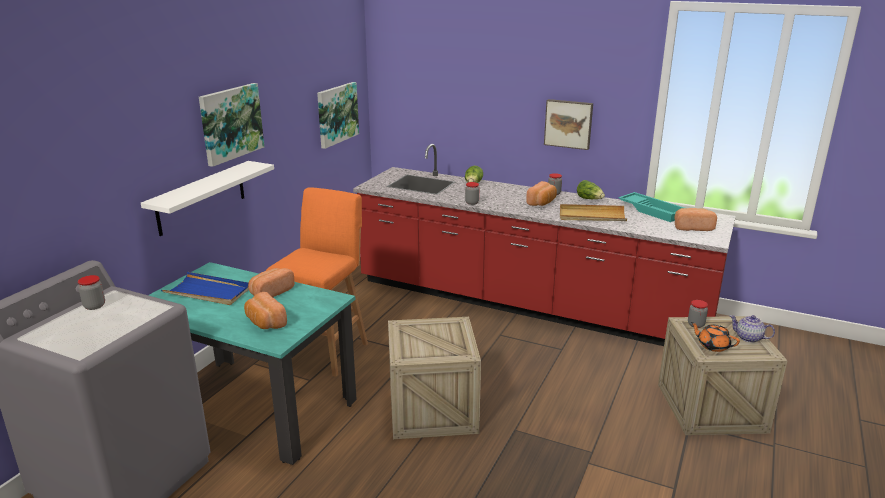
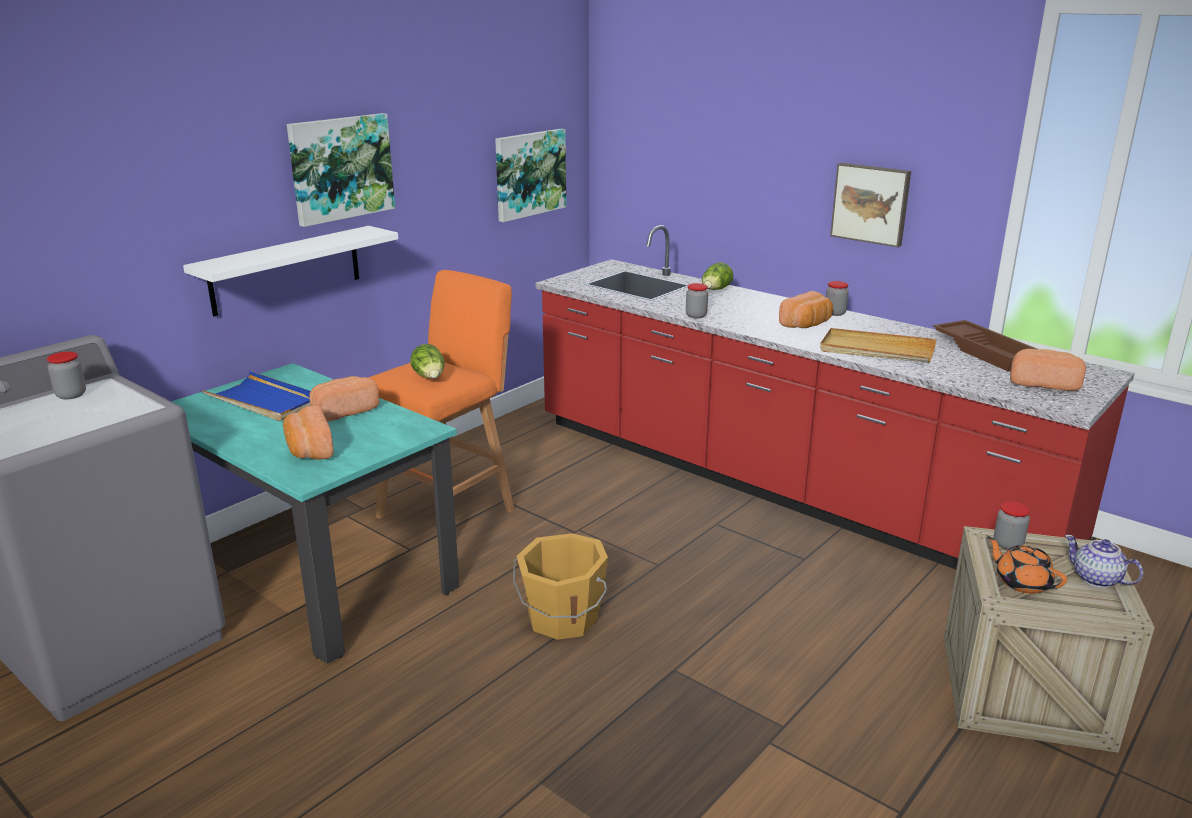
camera: 15 degrees right, 0 degrees up
crate [388,317,481,439] -> orange bucket [513,533,608,640]
lettuce [577,180,605,199] -> lettuce moved to [410,344,445,378]
turquoise tray [619,192,685,222] -> brown tray [933,320,1037,371]

